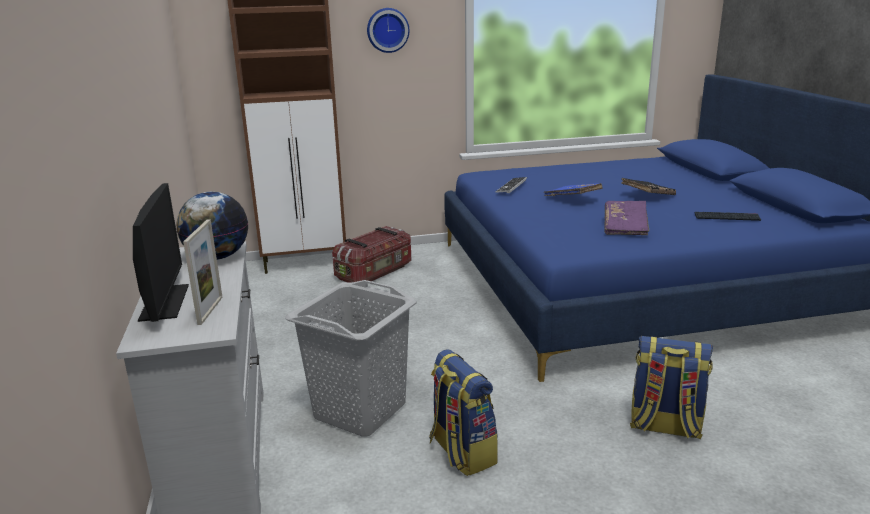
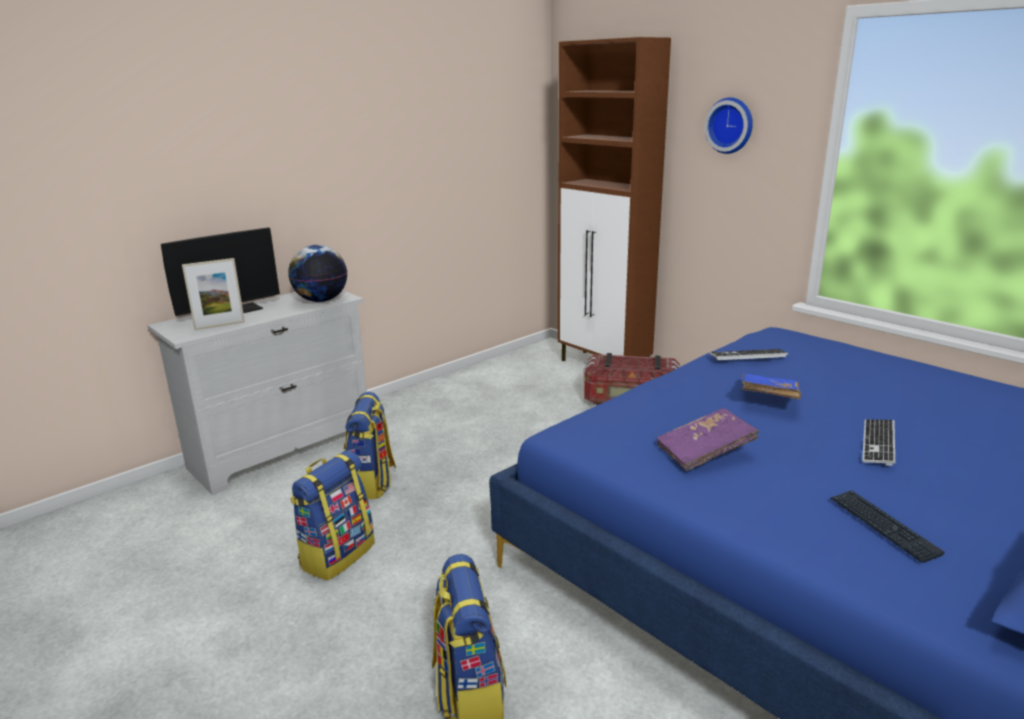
camera: 60 degrees right, 0 degrees up
grey laundry basket [285,280,417,437] -> backpack [344,392,396,499]
black book [621,178,676,195] -> keyboard [862,419,895,466]

